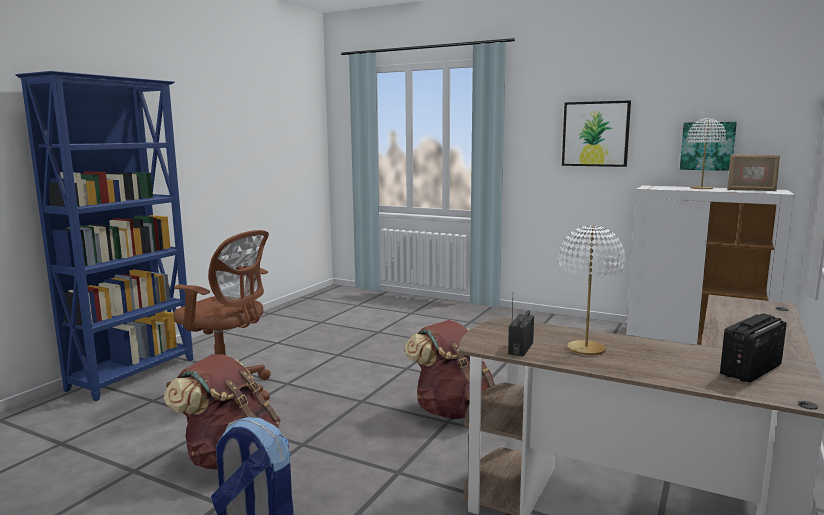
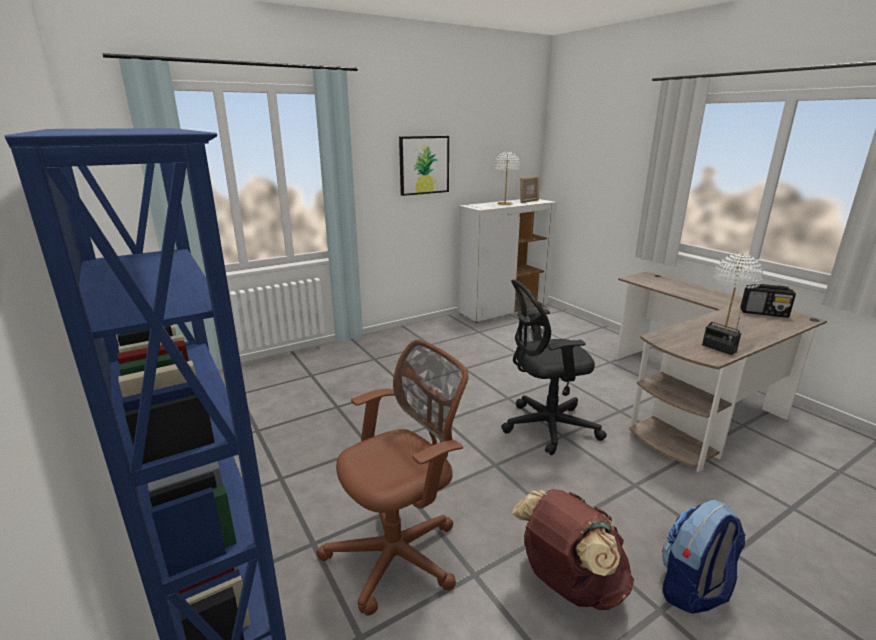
camera: 60 degrees left, 10 degrees up
brown backpack [404,320,495,419] -> black office chair [501,280,607,455]
picture [680,122,737,171] -> none
radio [720,314,787,383] -> radio turned 60 degrees counterclockwise [740,284,796,318]

